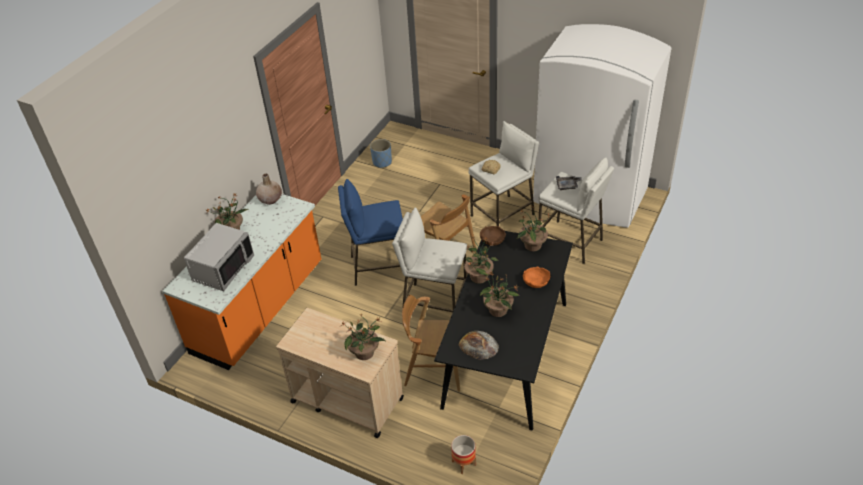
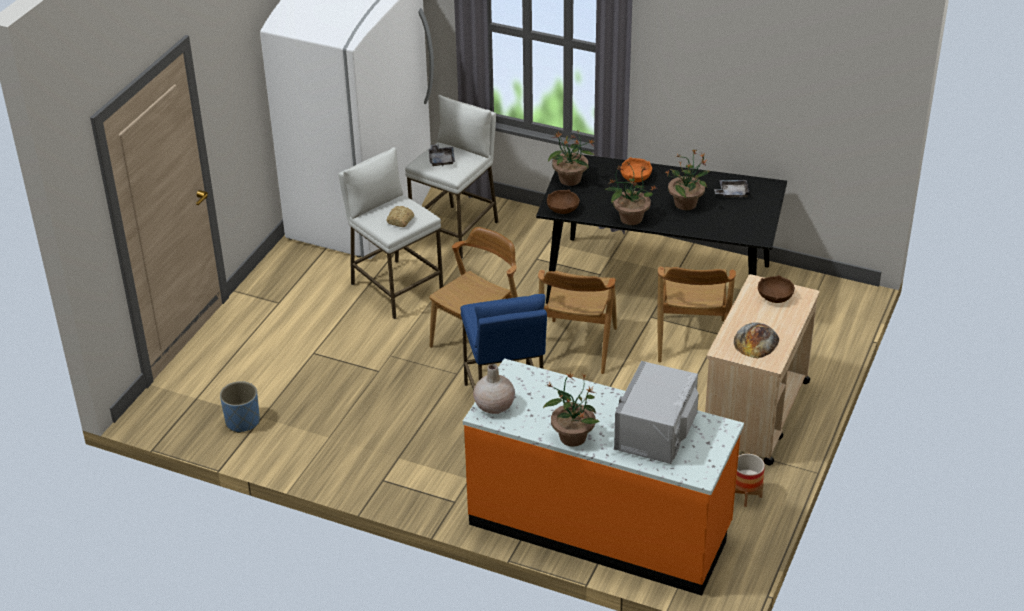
camera: 95 degrees left, 5 degrees down
grey microwave [184,223,254,291] -> grey microwave turned 90 degrees counterclockwise [614,361,699,464]
potted plant [339,314,385,360] -> brown bowl [758,275,795,303]
white stool [392,208,467,312] -> brown chair [538,270,617,374]
planter [451,435,476,474] -> planter moved to [735,454,765,507]
bread [458,331,499,360] -> bread moved to [734,322,780,358]
none -> grey tray [714,180,750,198]

